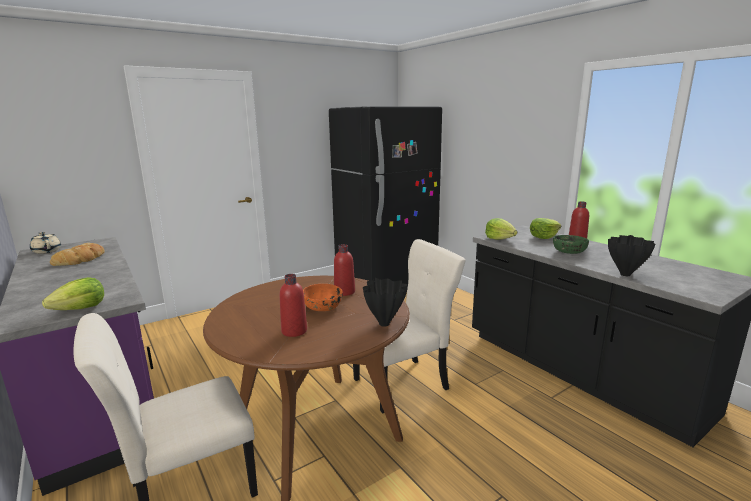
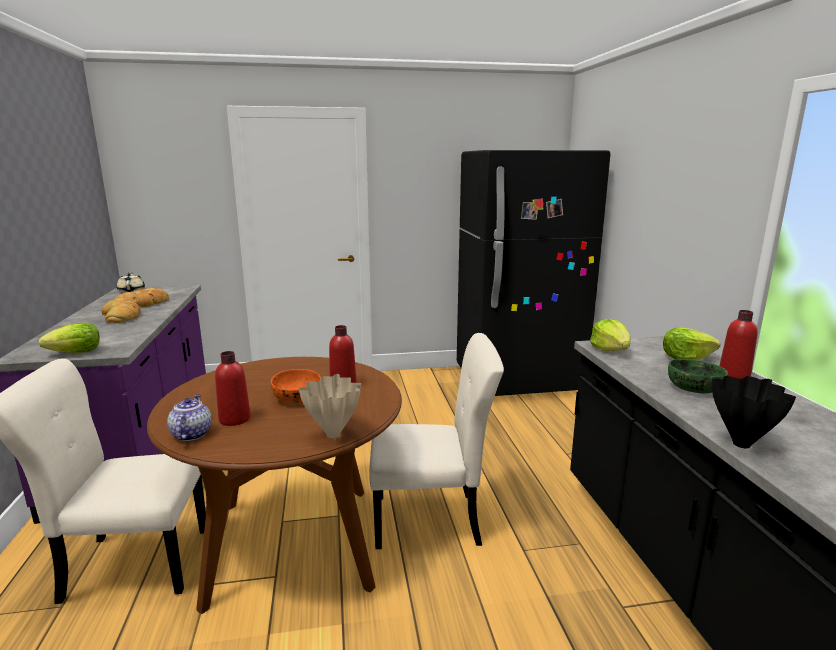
camera: 25 degrees right, 0 degrees up
black vase [363,278,408,327] -> beige vase [299,374,361,438]
none -> bread [101,298,141,323]
none -> teapot [167,394,212,441]

